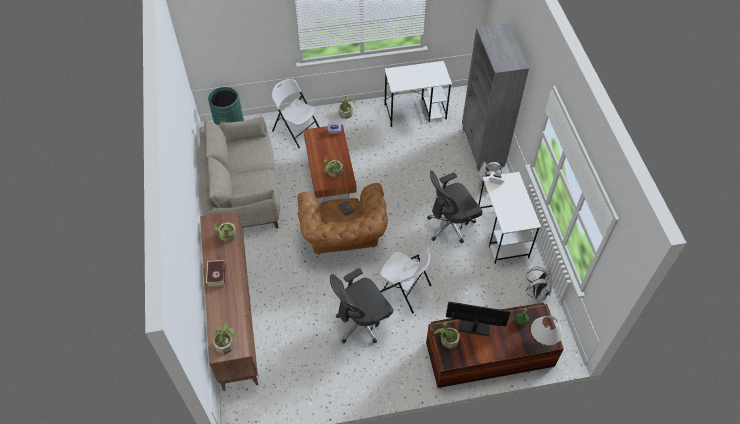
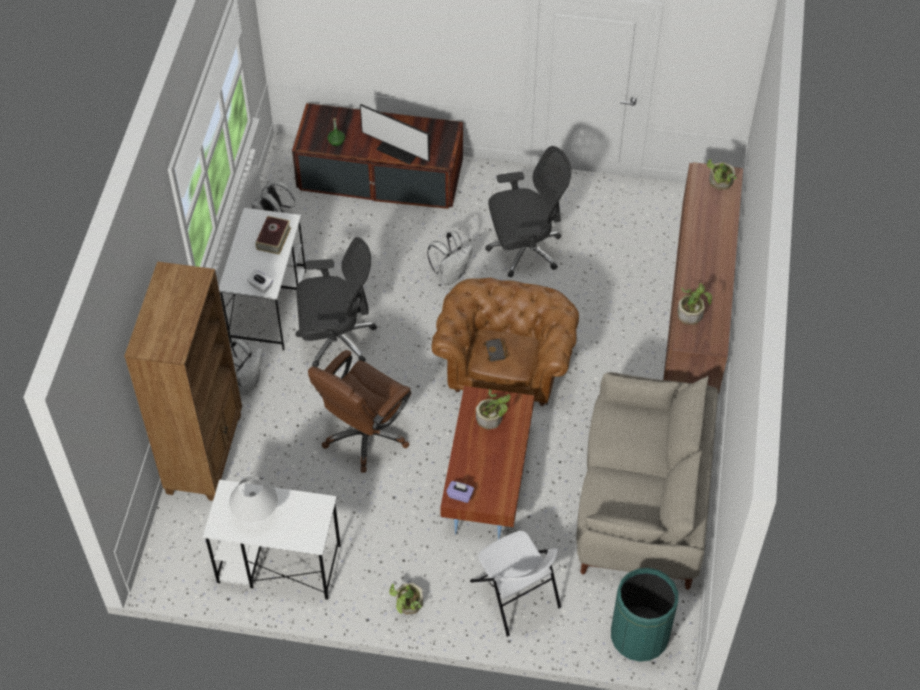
camera: 160 degrees left, 0 degrees up
book [206,260,226,287] -> book moved to [255,216,291,255]
white chair [380,250,431,314] -> white backpack [427,231,473,285]
potted plant [434,321,460,349] -> none
grey bookcase [462,23,529,171] -> brown bookcase [124,261,242,501]
white table lamp [531,315,563,345] -> white table lamp moved to [229,476,278,522]
none -> brown office chair [308,350,411,473]

